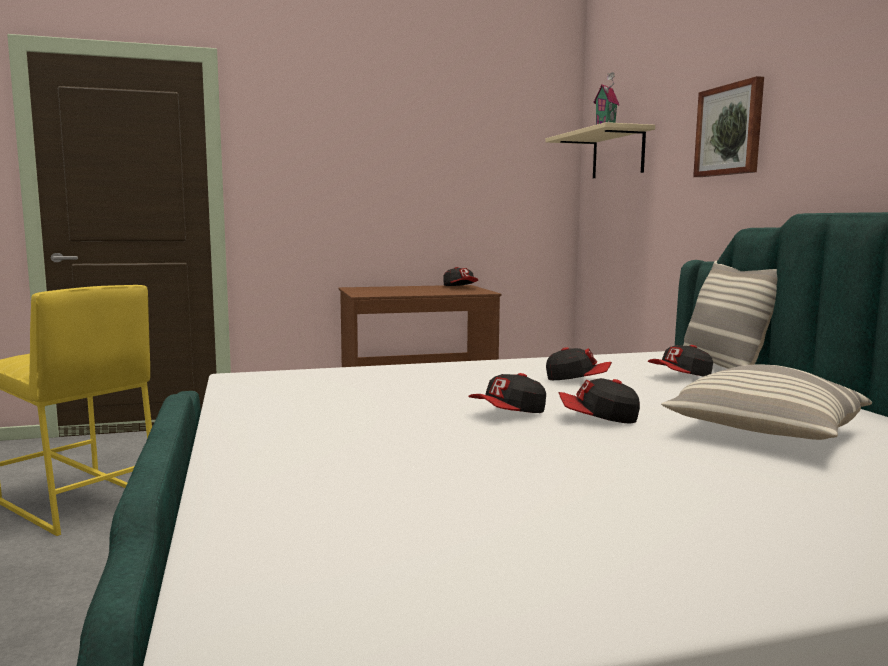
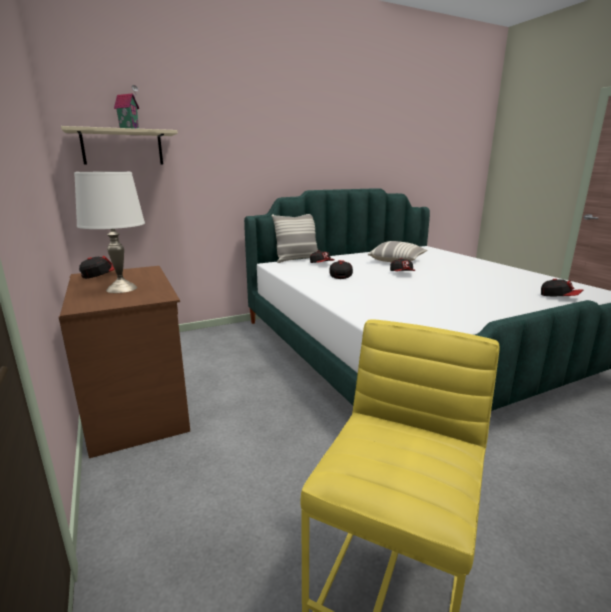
camera: 100 degrees left, 10 degrees up
cap [469,373,546,413] -> cap moved to [541,279,583,296]
picture [693,76,764,177] -> none
none -> white table lamp [74,172,145,293]

